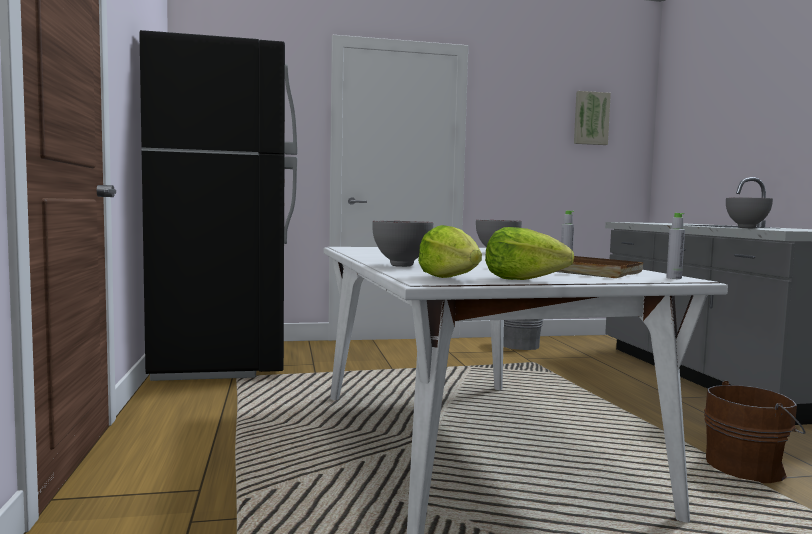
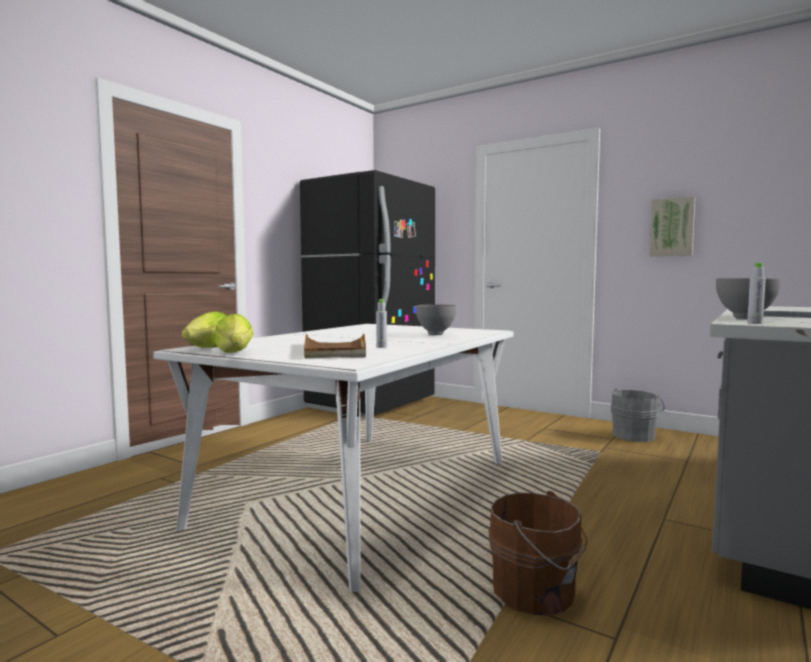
camera: 45 degrees right, 0 degrees up
grey bowl [372,221,433,267] -> none
picture [574,91,611,145] -> picture moved to [649,196,695,256]
grey bottle [666,213,685,279] -> grey bottle moved to [747,263,766,324]

